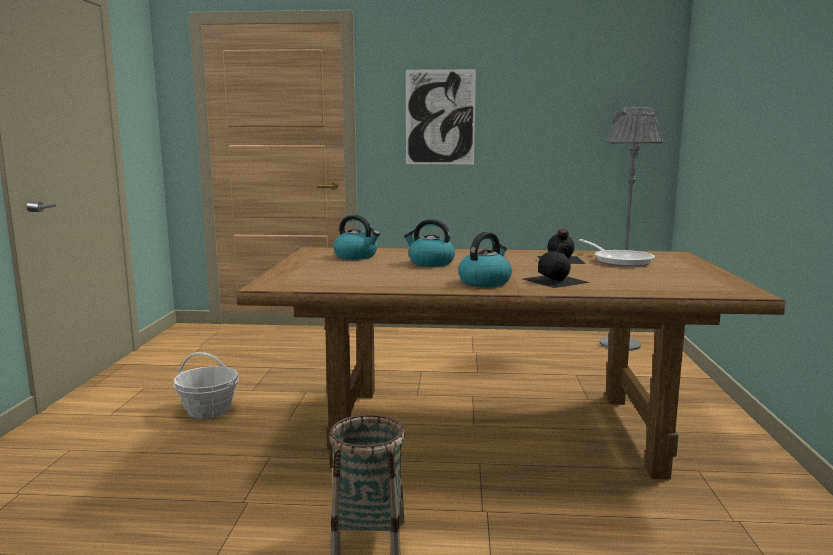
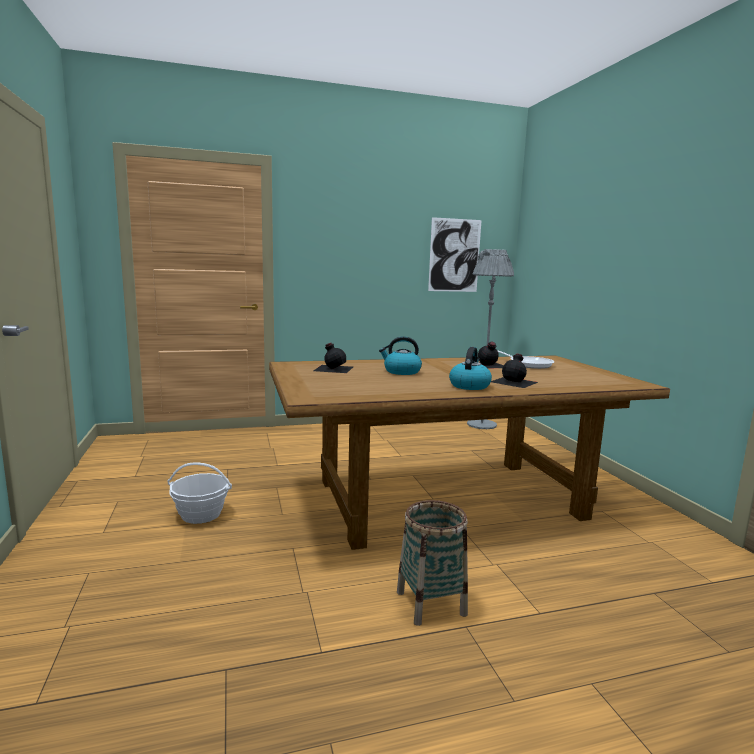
camera: 20 degrees left, 0 degrees up
kettle [333,215,380,260] -> black bottle [313,342,353,373]
picture [406,69,476,164] -> picture moved to [428,217,481,292]

